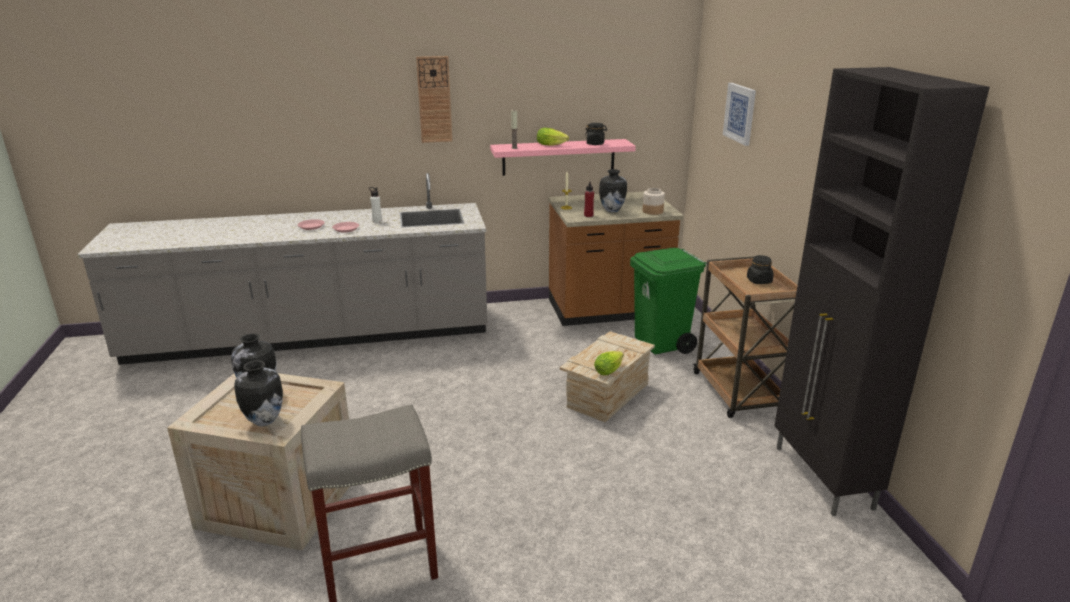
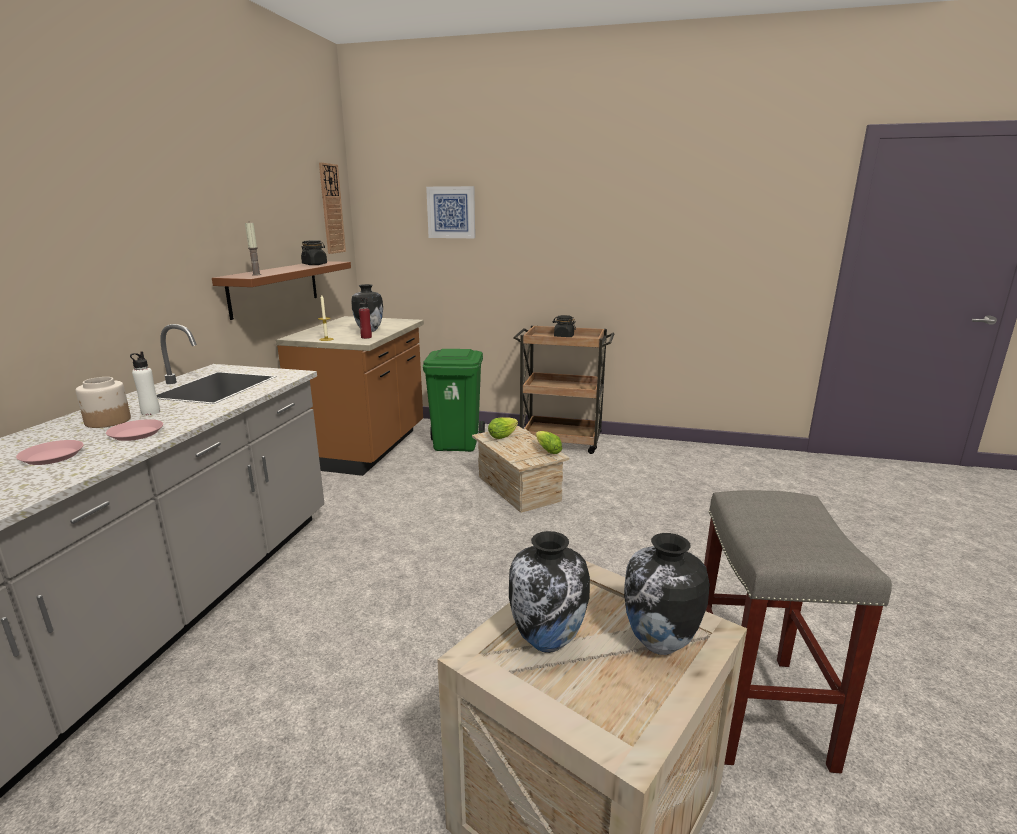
camera: 65 degrees left, 5 degrees down
wall clock [416,56,452,143] -> wall clock moved to [319,162,346,254]
pink shelf [490,139,636,176] -> brown shelf [212,261,351,320]
lettuce [537,128,569,146] -> lettuce moved to [488,417,518,439]
jar [643,188,665,215] -> jar moved to [76,377,131,428]
black cabinet [774,67,990,516] -> none

